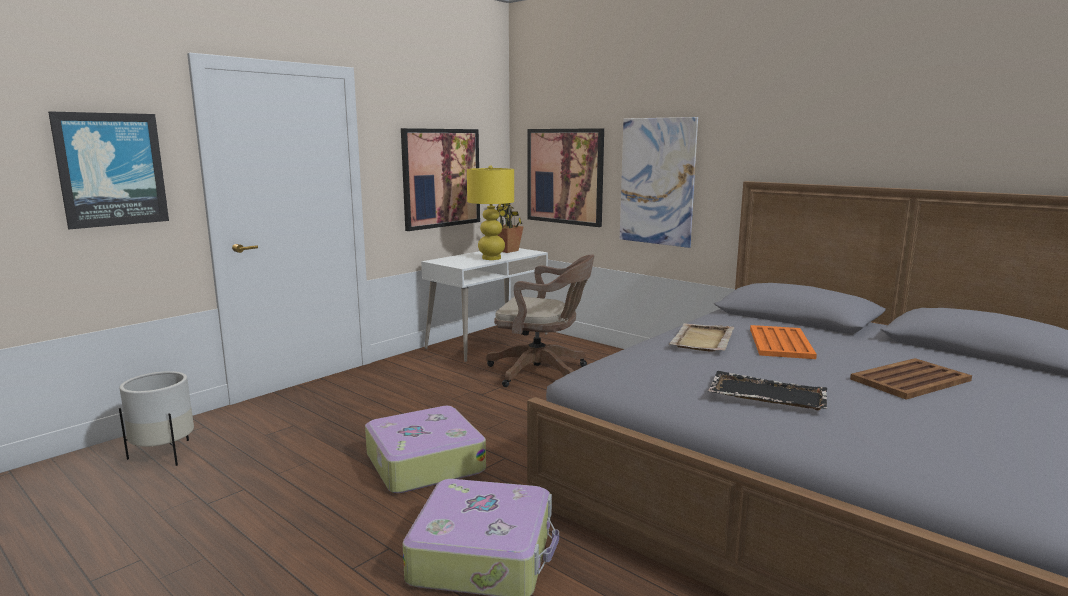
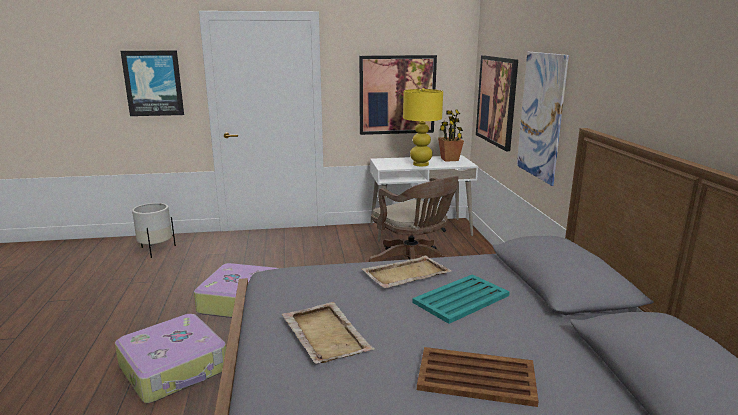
camera: 40 degrees right, 5 degrees up
black tray [708,371,827,410] -> beige tray [282,302,375,364]
orange tray [750,325,817,359] -> turquoise tray [412,274,510,324]

